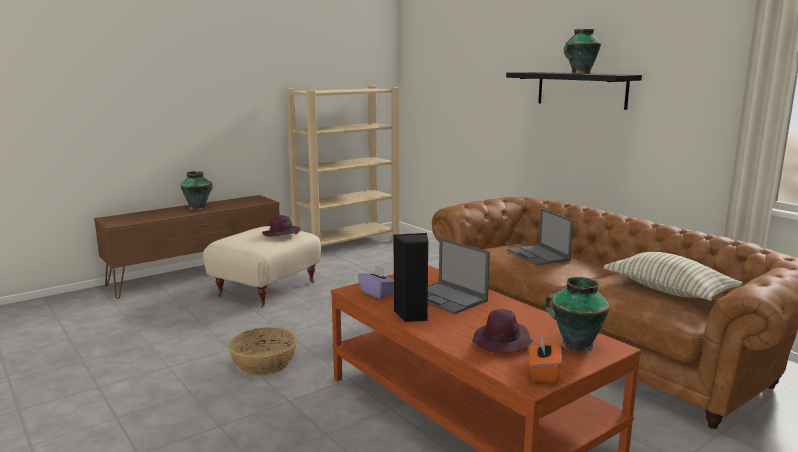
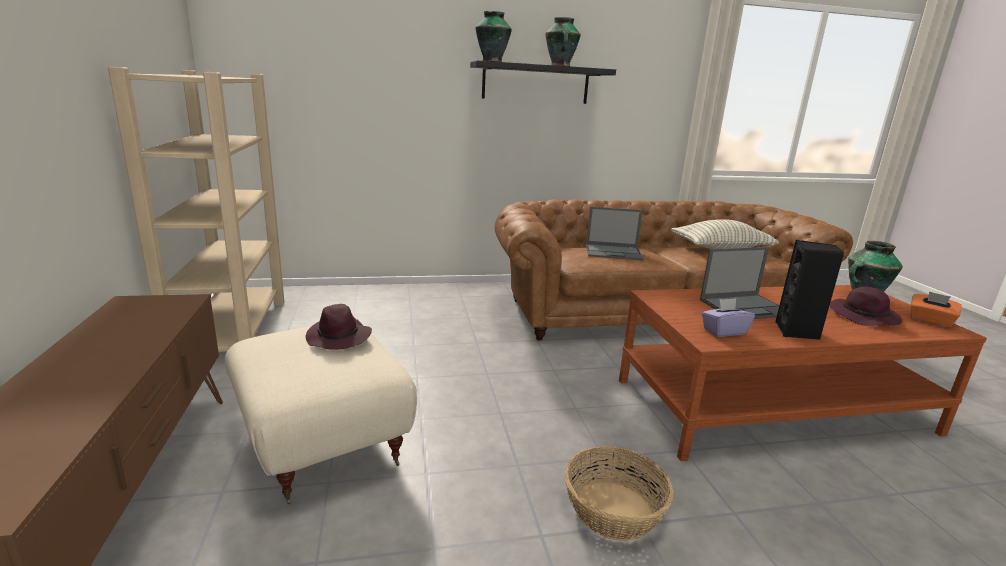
camera: 65 degrees left, 5 degrees up
vase [180,171,213,210] -> vase moved to [475,11,512,62]

